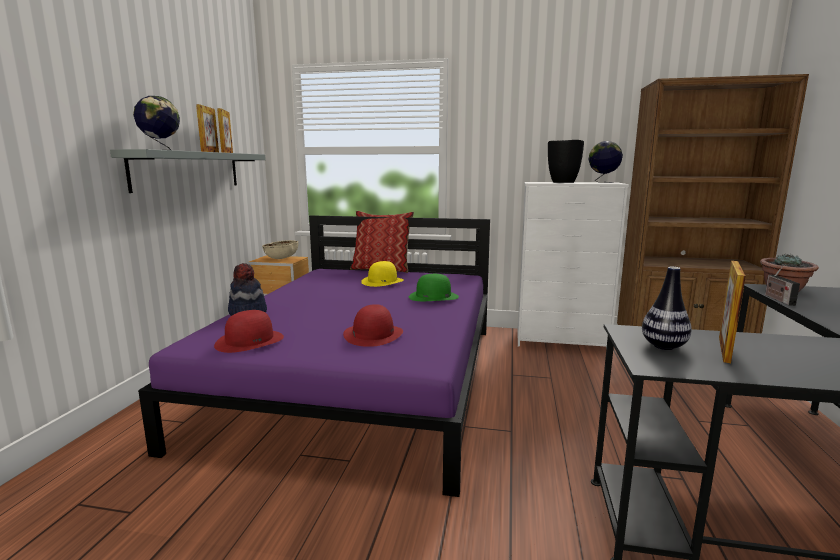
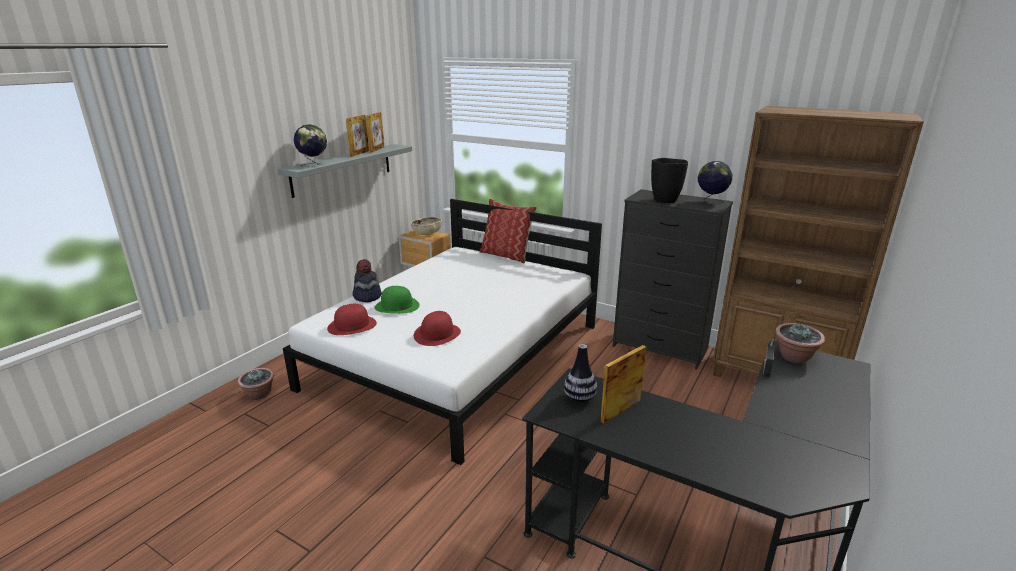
camera: 20 degrees right, 10 degrees up
purple bed [138,215,490,497] -> white bed [283,199,602,465]
yellow hat [361,261,404,287] -> none
green hat [409,274,459,301] -> green hat moved to [375,286,420,314]
white dresser [517,182,629,349] -> black dresser [613,189,733,370]
none -> potted plant [238,368,274,400]

